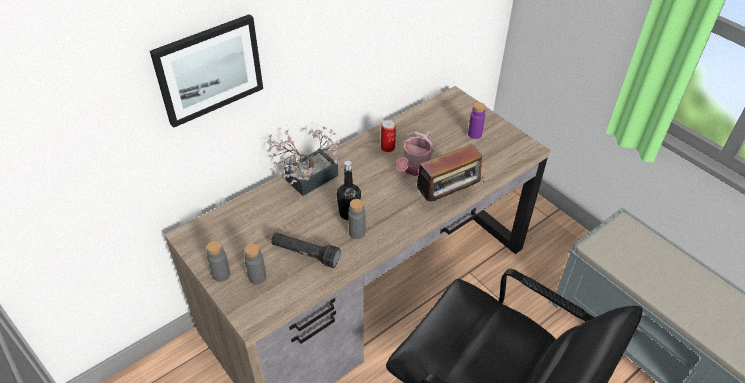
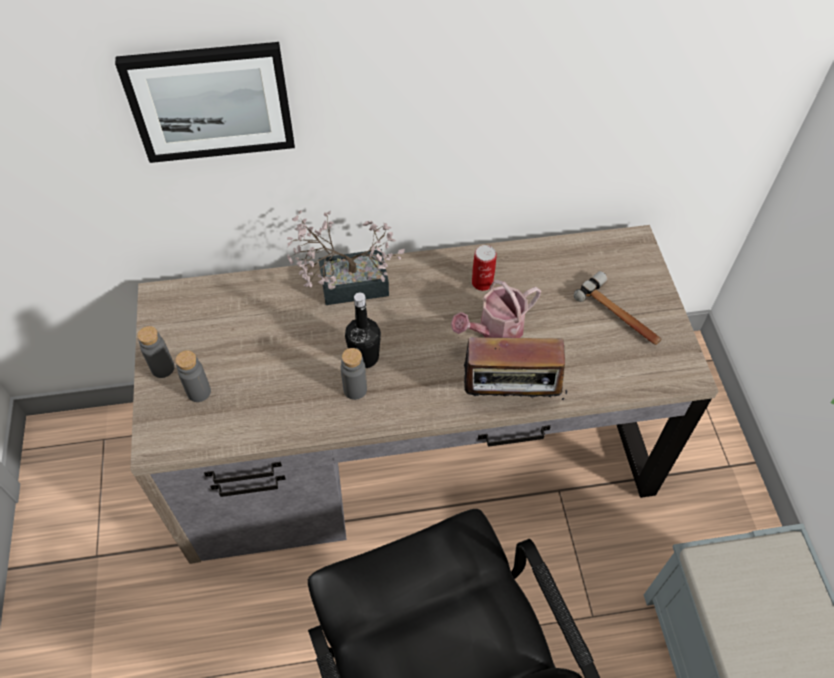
camera: 30 degrees right, 10 degrees up
black flashlight [271,232,340,268] -> none
purple bottle [468,102,485,139] -> hammer [574,271,662,345]

